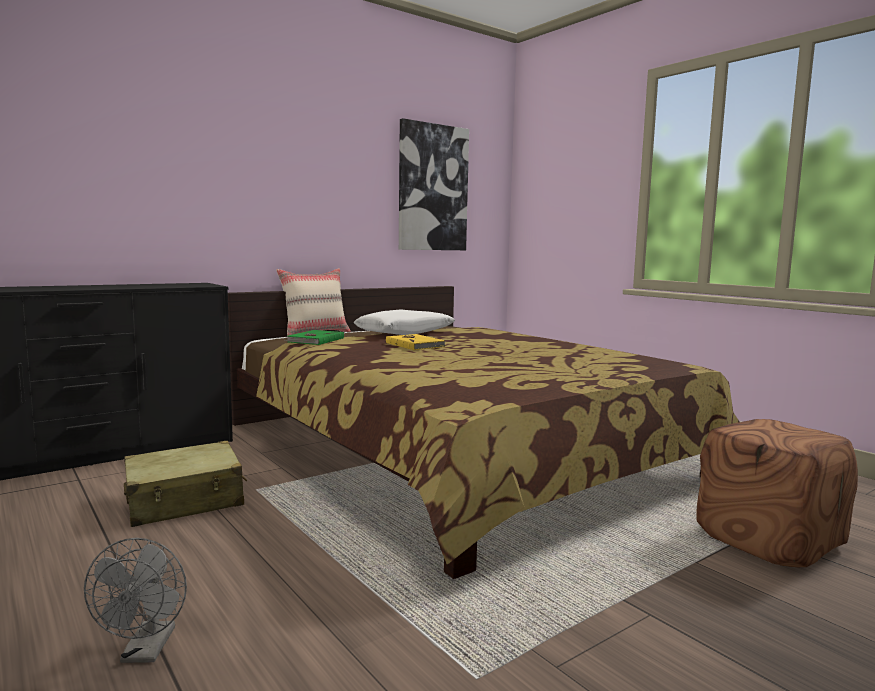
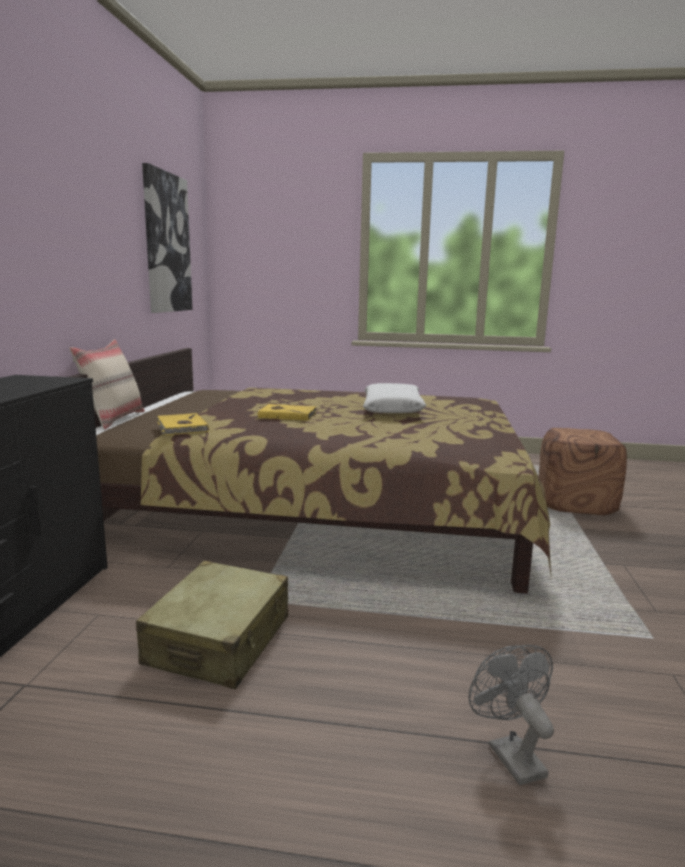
camera: 45 degrees left, 5 degrees up
grey fan [84,538,187,663] -> grey fan turned 150 degrees counterclockwise [469,645,554,785]
green book [285,330,344,345] -> yellow book [157,413,209,435]
white pillow [354,309,455,335] -> white pillow moved to [363,383,426,413]

